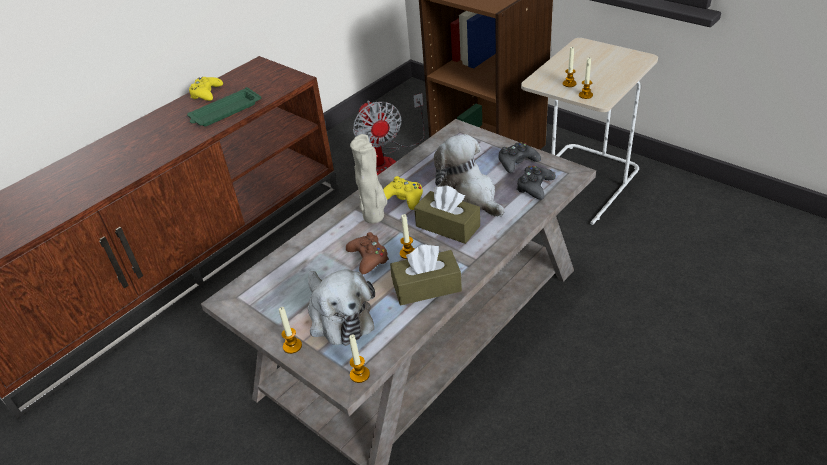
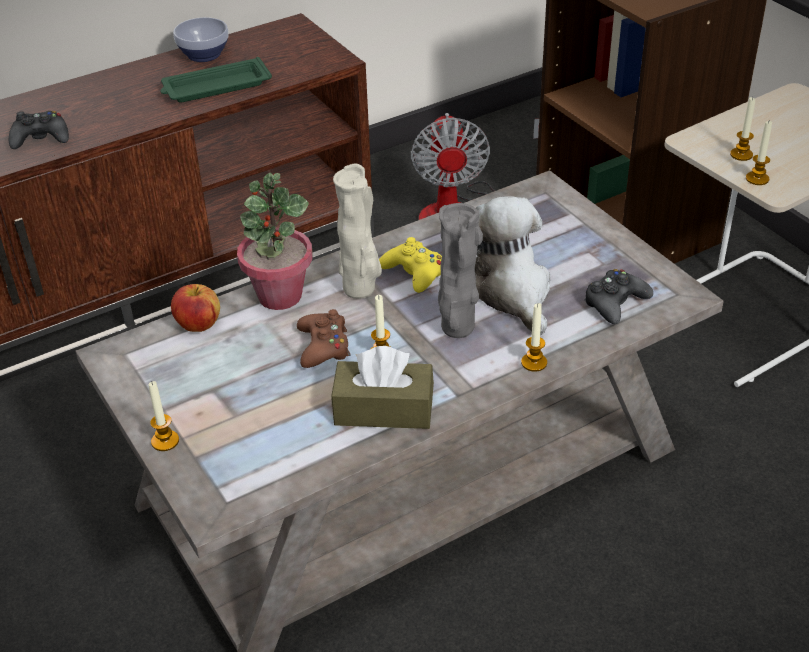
camera: 15 degrees right, 0 degrees up
yellow game controller [189,77,223,101] -> bowl [173,17,229,62]
plush toy [308,269,375,346] -> none
candle [349,334,370,383] -> candle moved to [521,303,547,372]
brown tissue box [414,185,480,244] -> grey vase [438,203,483,338]
black game controller [499,142,541,173] -> black game controller moved to [9,111,69,149]
none -> apple [171,284,220,332]
none -> potted plant [237,173,313,310]

